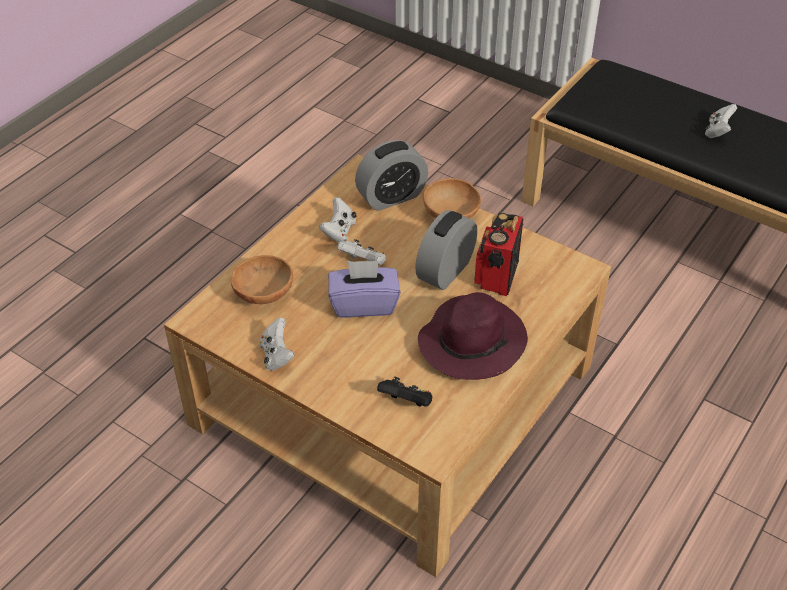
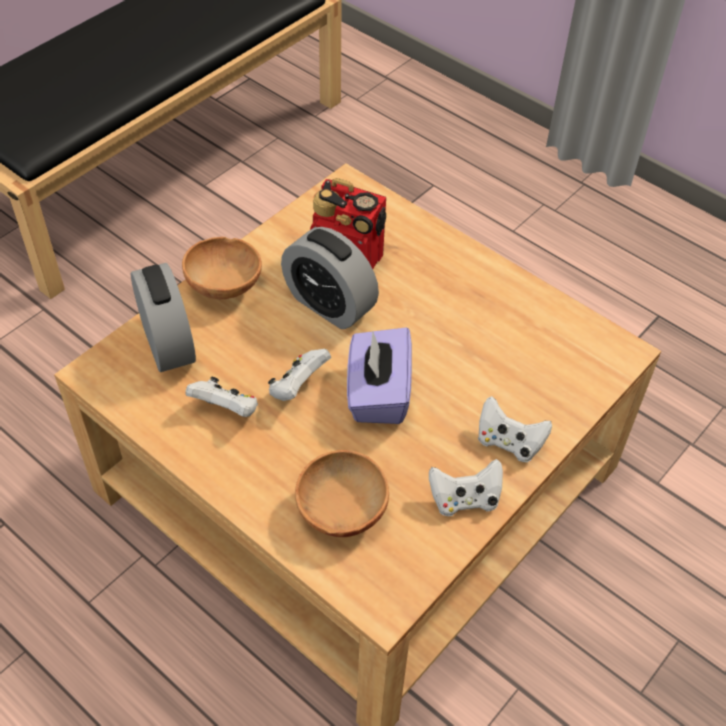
camera: 85 degrees left, 5 degrees up
black game controller [377,376,432,407] -> none
purple hat [418,292,528,380] -> none
white game controller [705,104,737,138] -> white game controller moved to [478,396,552,462]

